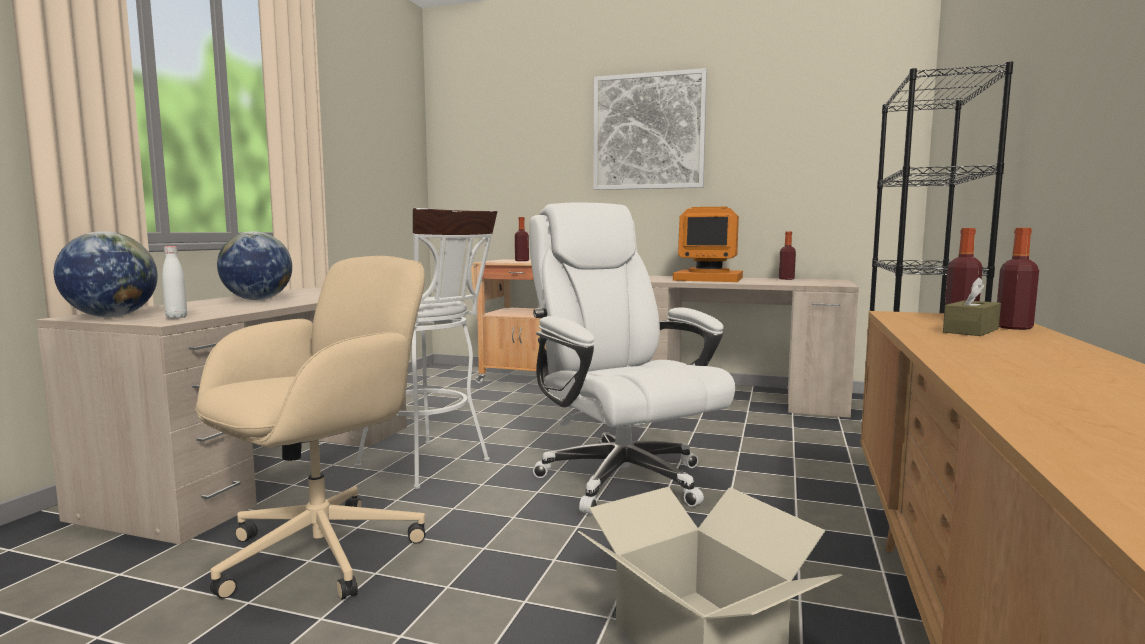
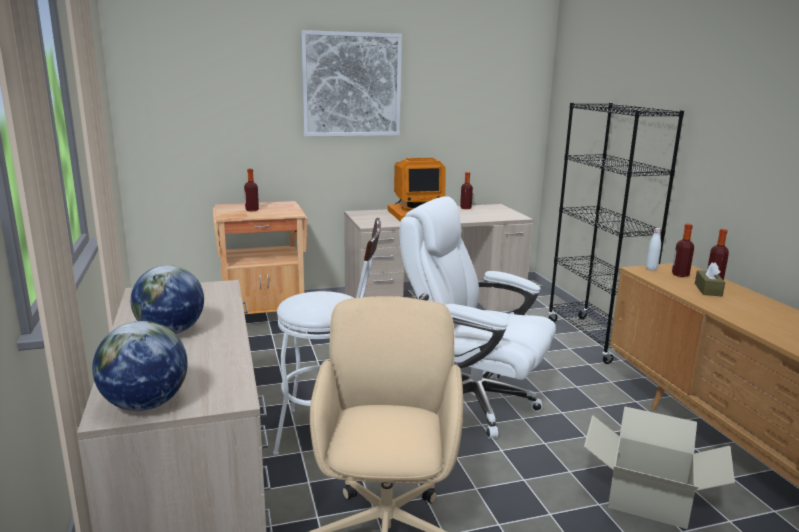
camera: 35 degrees left, 10 degrees up
white bottle [162,246,187,319] -> white bottle moved to [646,228,661,271]

